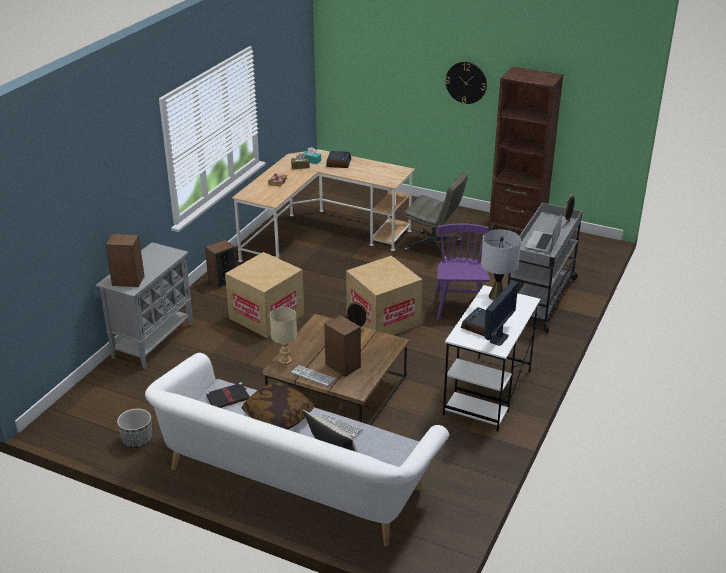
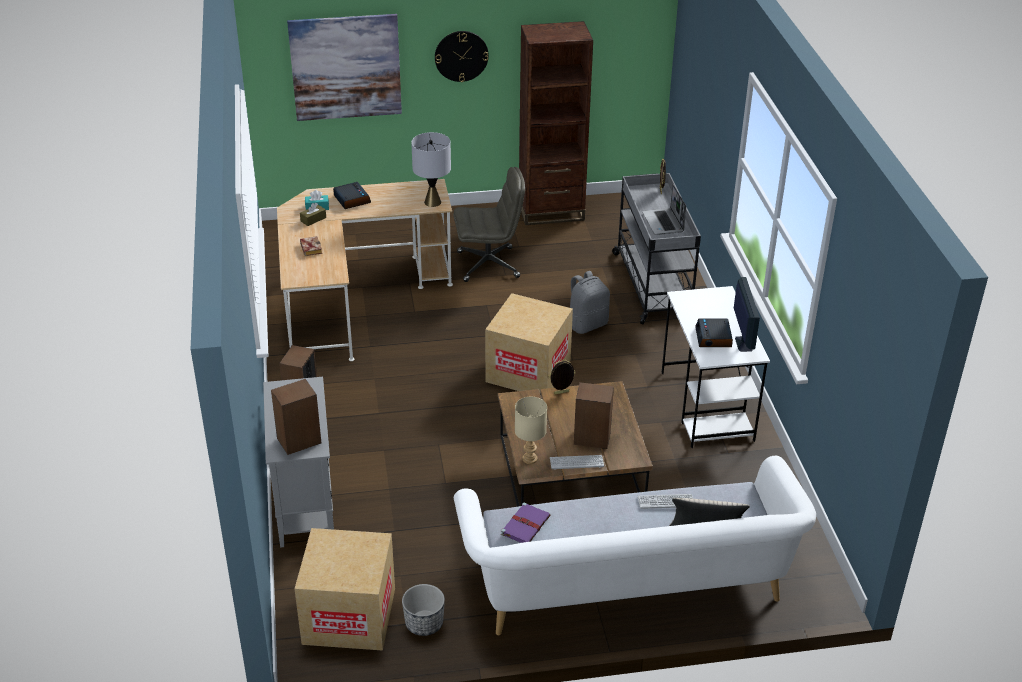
camera: 35 degrees left, 5 degrees up
black book [206,382,250,408] -> purple book [501,502,550,543]
cardboard box [225,252,304,338] -> cardboard box moved to [294,528,395,651]
pillow [241,382,315,430] -> none
purple chair [435,223,490,321] -> grey backpack [570,271,610,334]
grey table lamp [481,230,521,301] -> grey table lamp moved to [411,132,451,207]
none -> picture [287,14,402,121]

